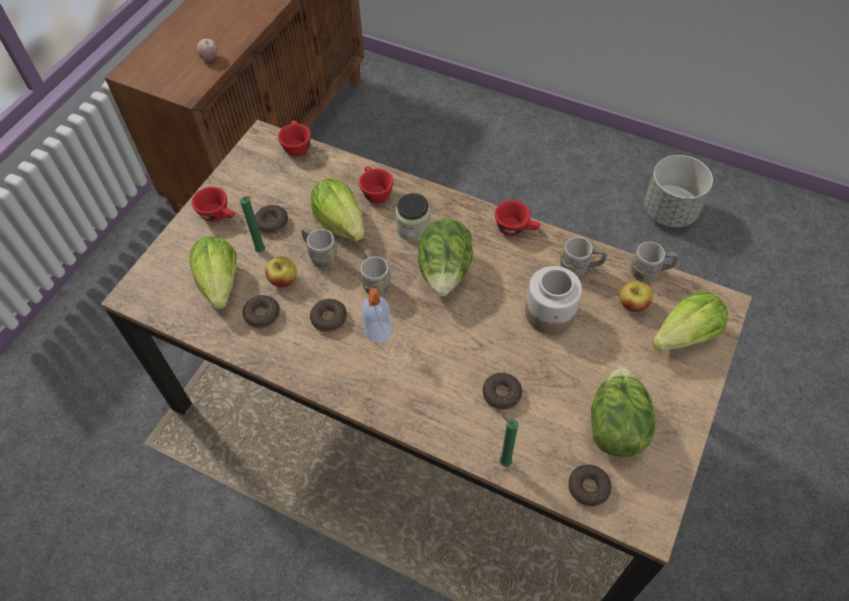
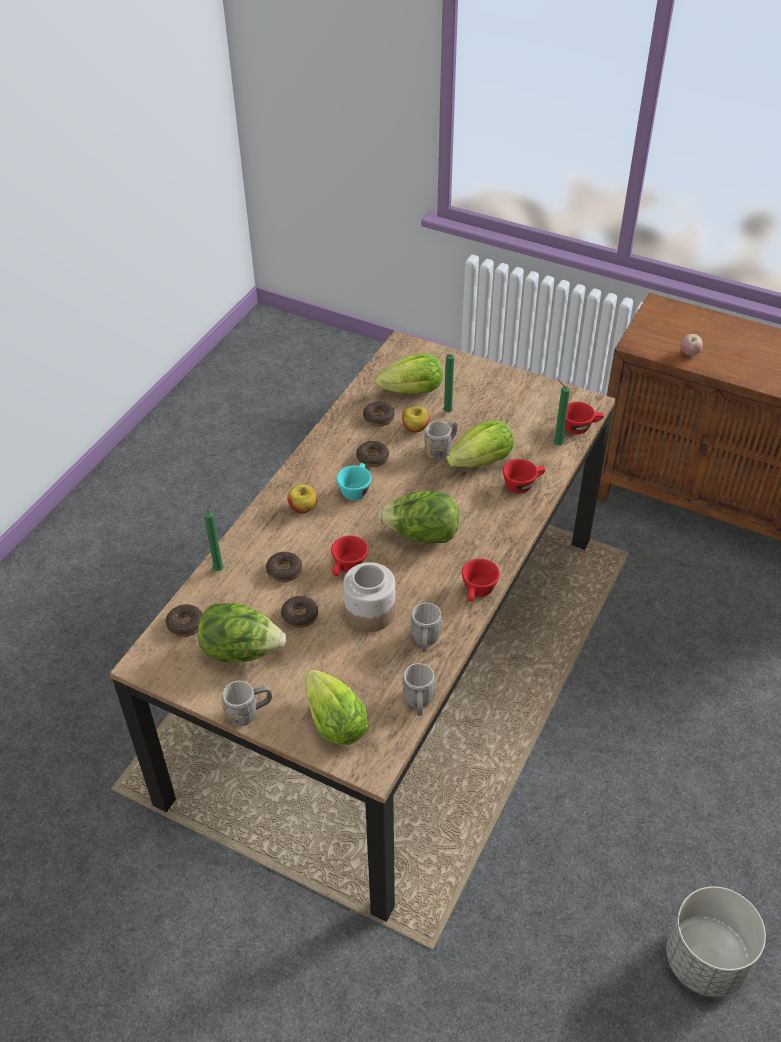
camera: 90 degrees right, 10 degrees down
red cup [192,187,235,222] -> red cup moved to [331,536,368,576]
donut [255,205,288,234] -> donut moved to [281,596,318,628]
grey mug [360,250,391,297] -> grey mug moved to [222,681,272,726]
soap dispenser [362,288,391,343] -> turquoise cup [336,463,371,500]
jar [395,193,431,241] -> none
apple [620,281,653,312] -> apple moved to [287,484,317,514]
none -> green candle [553,380,570,445]

